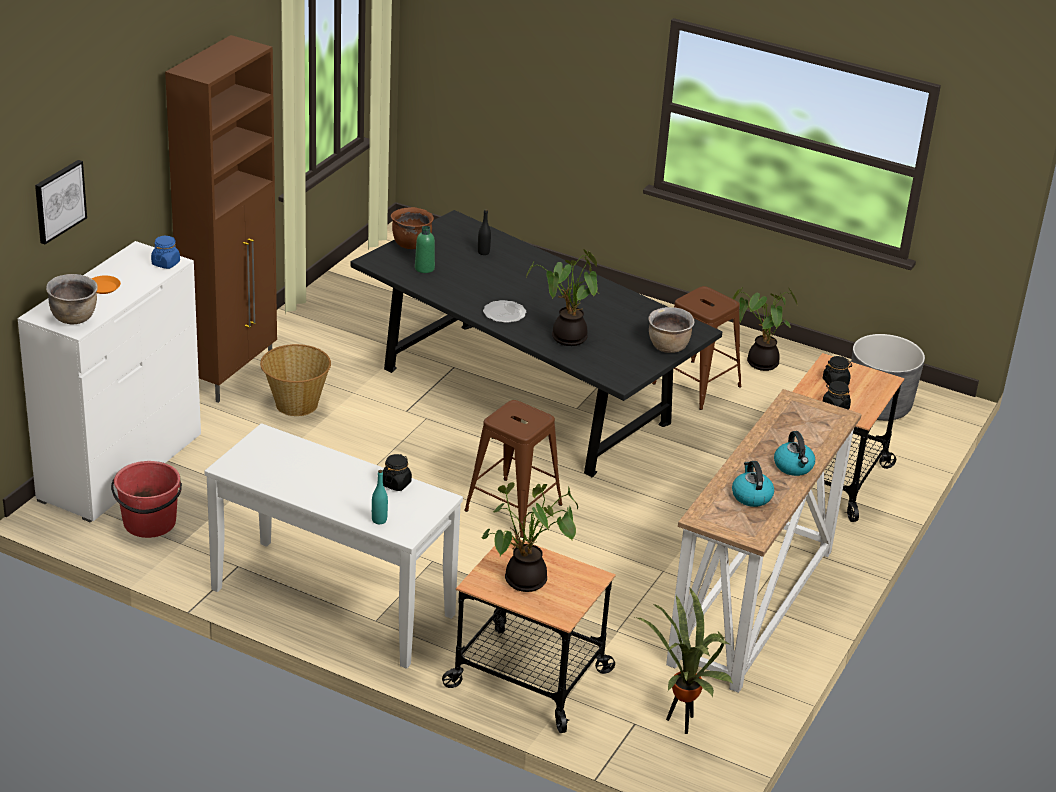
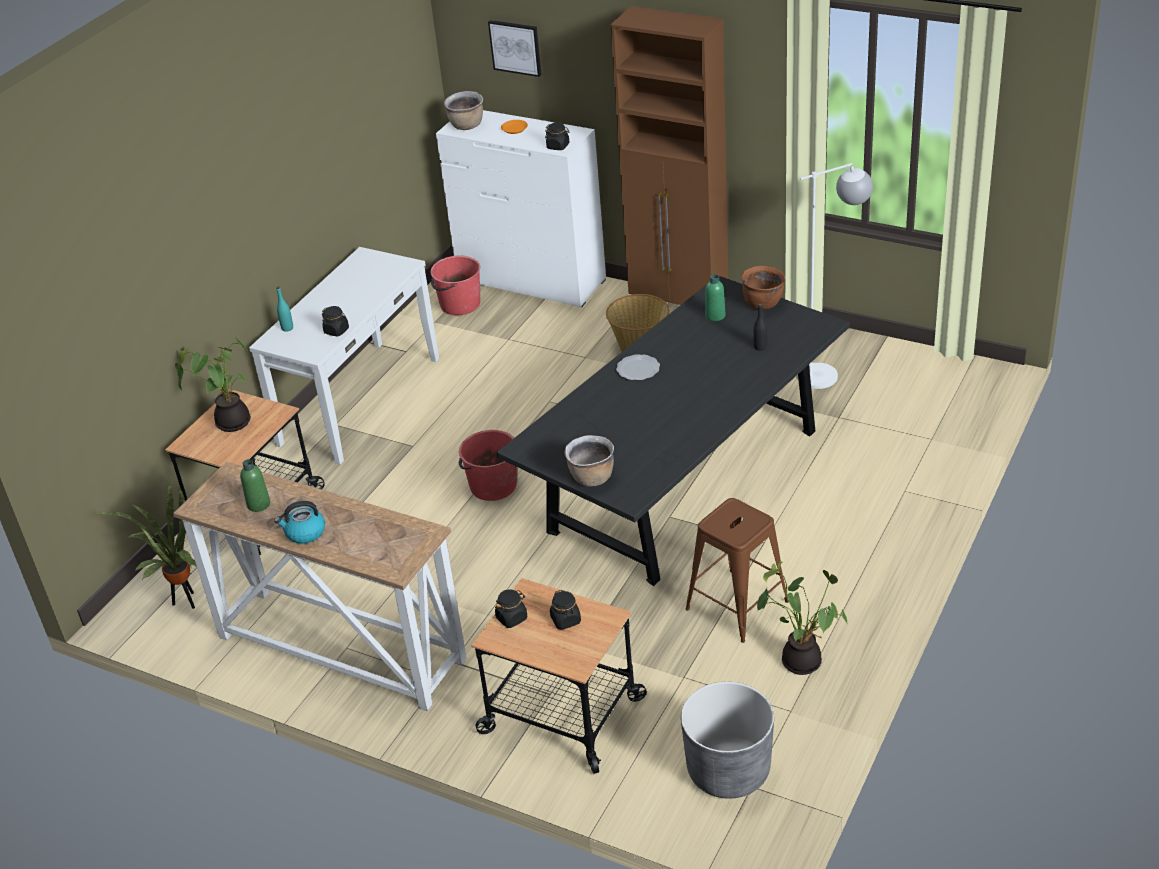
camera: 95 degrees right, 5 degrees up
blue jar [151,236,180,269] -> black jar [545,122,570,150]
brown stool [464,400,562,538] -> red bucket [459,430,517,501]
potted plant [526,249,598,346] -> none
kettle [732,461,774,507] -> green bottle [240,459,270,512]
none -> white floor lamp [800,163,873,389]

